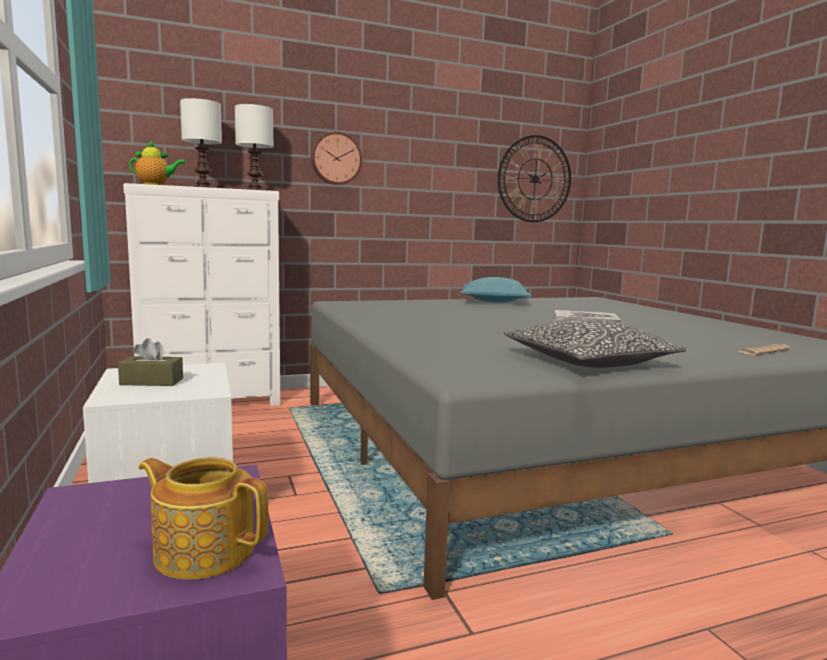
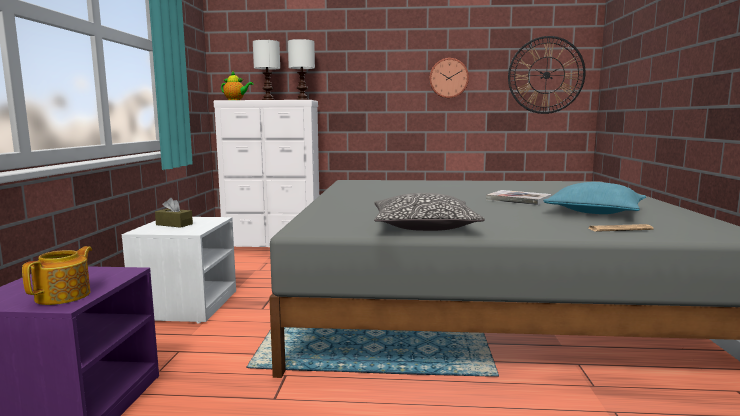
camera: 25 degrees right, 0 degrees up
teapot [138,457,269,580] -> teapot turned 60 degrees clockwise [22,246,92,305]
wall clock [311,132,362,185] -> wall clock moved to [429,58,469,98]
turquoise pillow [460,277,532,302] -> turquoise pillow moved to [543,182,646,214]

